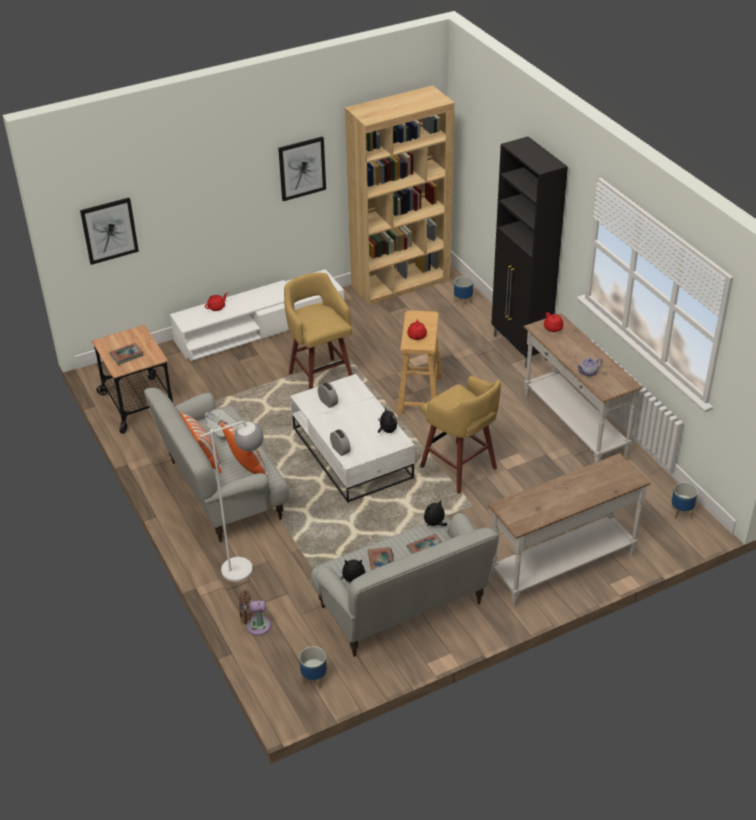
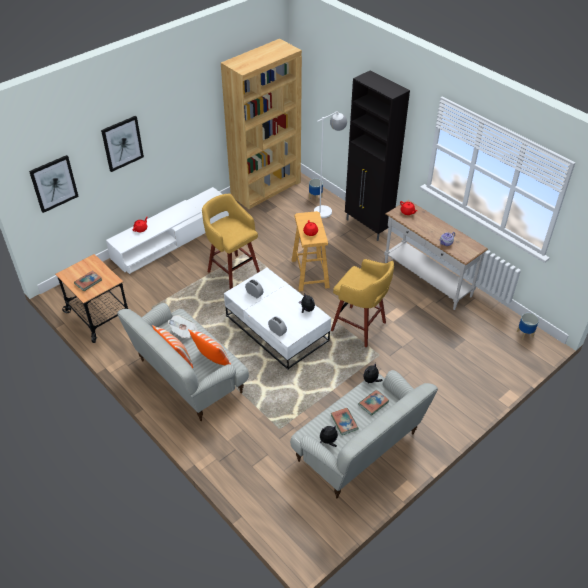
camera: 15 degrees left, 5 degrees up
white floor lamp [200,420,264,582] -> white floor lamp moved to [314,111,347,218]
brown fan [239,590,271,636] -> none
picture [278,136,326,201] -> picture moved to [101,116,144,172]
planter [299,646,327,689] -> none
white console table [487,453,651,606] -> none

